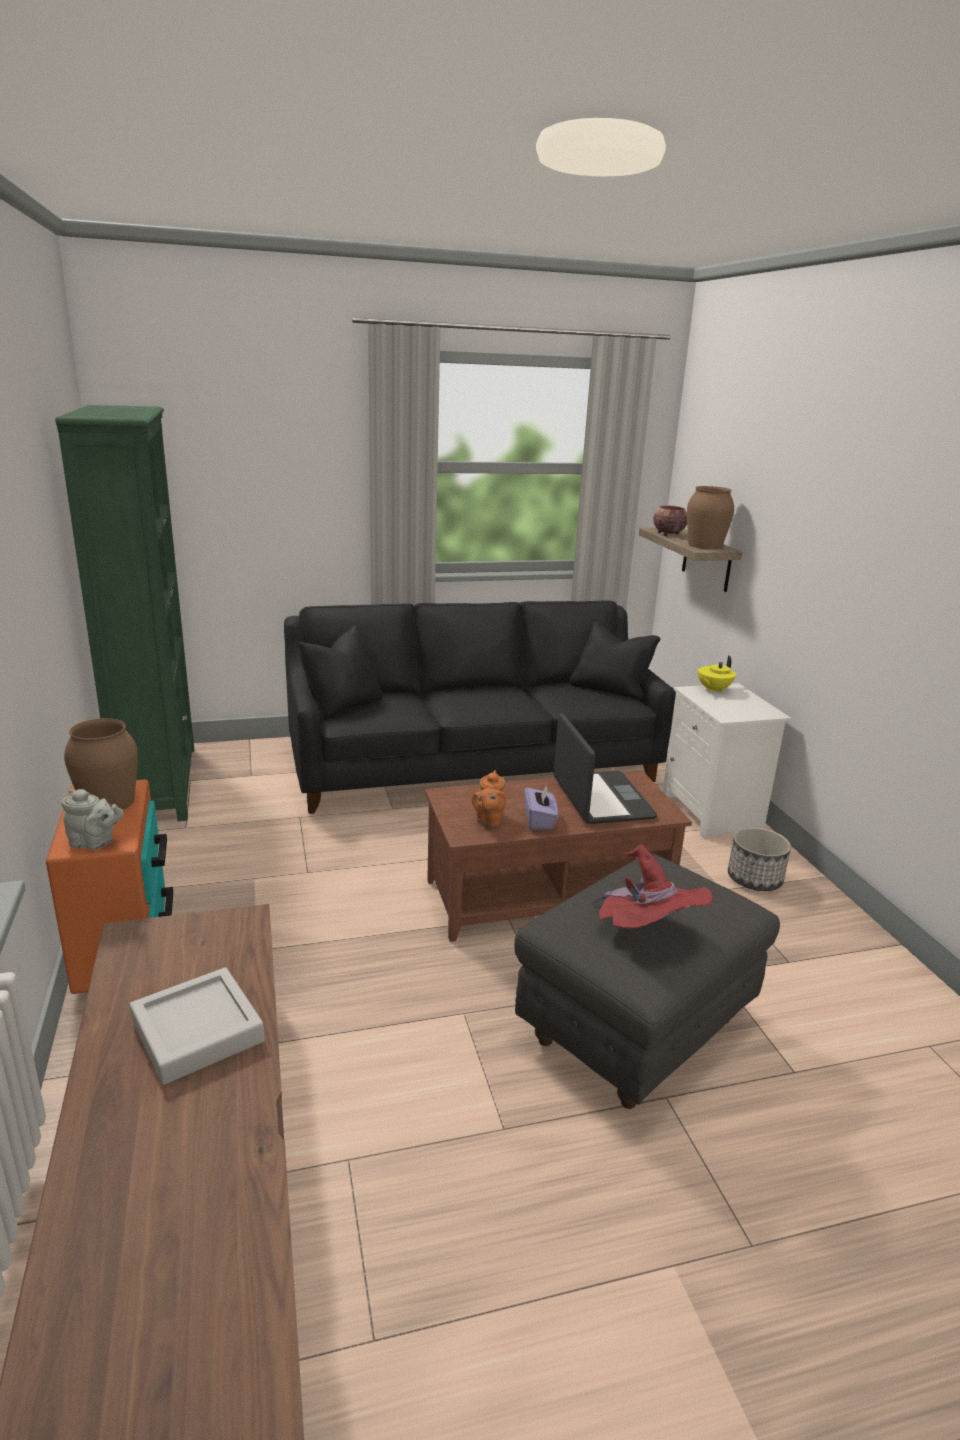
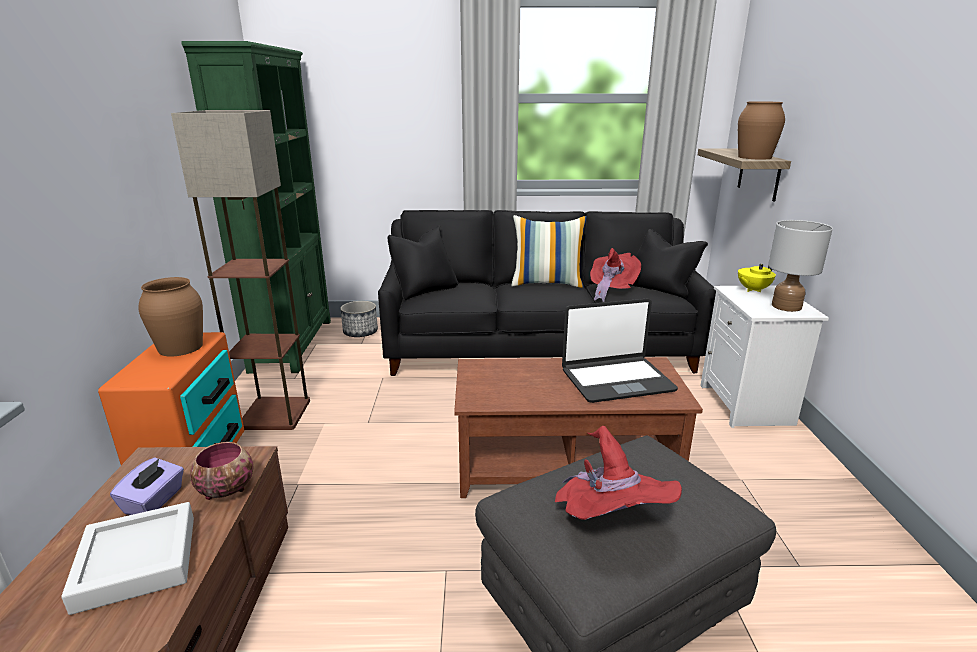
camera: 15 degrees right, 0 degrees up
grey teapot [62,789,124,850] -> none
orange teapot [472,770,507,827] -> none
purple tissue box [524,784,558,830] -> purple tissue box moved to [110,457,184,515]
laptop [553,713,657,824] -> laptop turned 75 degrees clockwise [562,298,678,403]
bowl [653,506,687,536] -> bowl moved to [190,442,254,500]
planter [728,827,791,891] -> planter moved to [340,301,378,337]
none -> floor lamp [171,110,310,430]
none -> pillow [512,215,587,288]
none -> red hat [590,248,641,302]
none -> grey table lamp [768,220,833,312]

